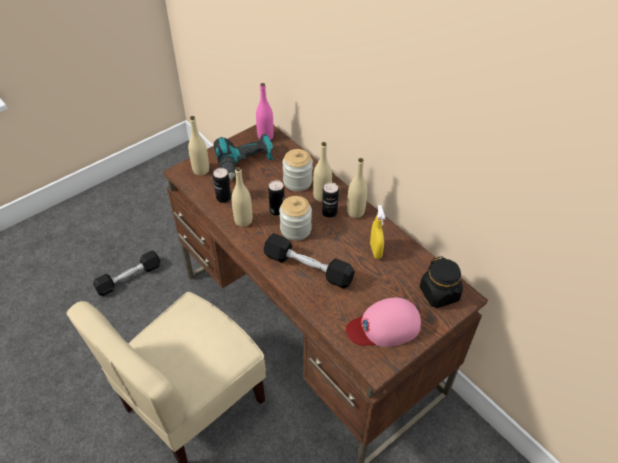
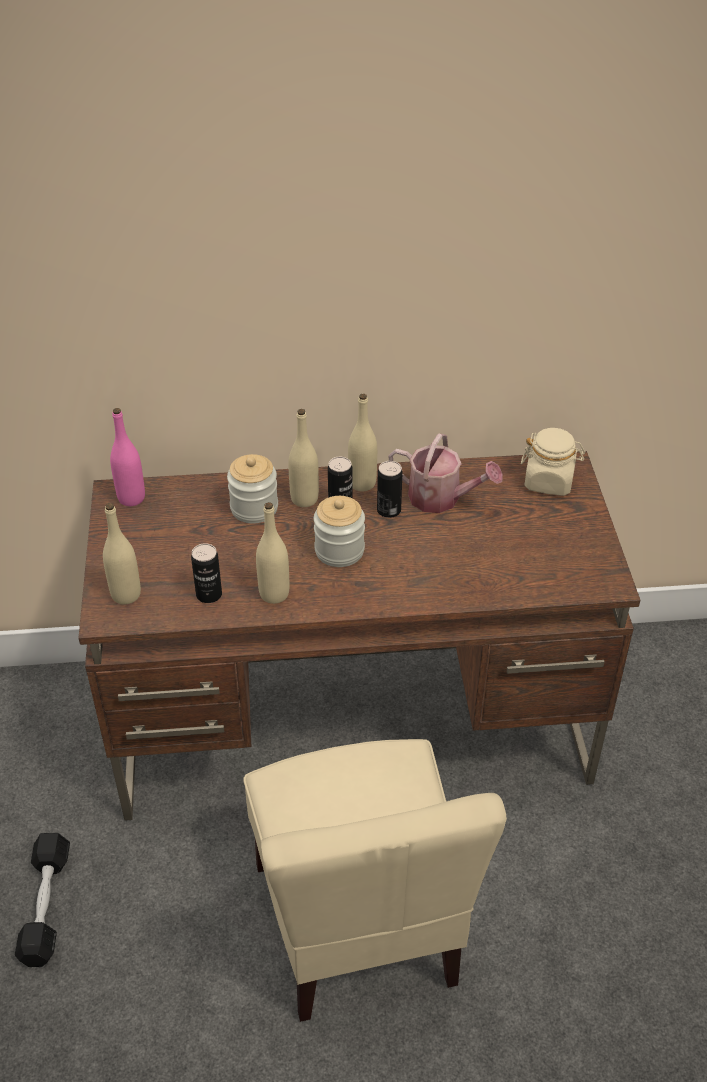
camera: 55 degrees left, 5 degrees down
power drill [214,133,274,180] -> none
black dumbbell [264,233,355,288] -> none
can [268,180,285,216] -> can moved to [377,461,403,518]
pink cap [346,297,421,347] -> none
yellow spray bottle [370,205,385,259] -> watering can [389,433,503,513]
black jar [420,256,463,308] -> beige jar [521,428,585,496]

